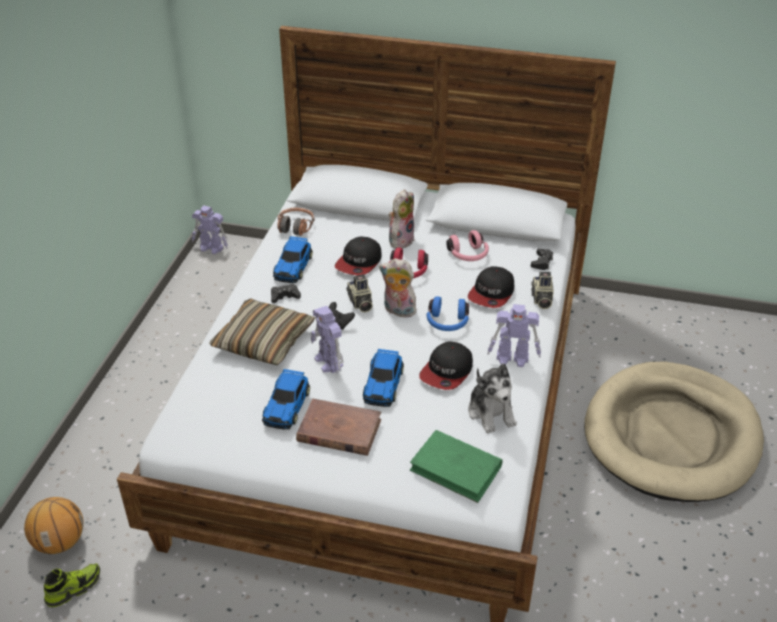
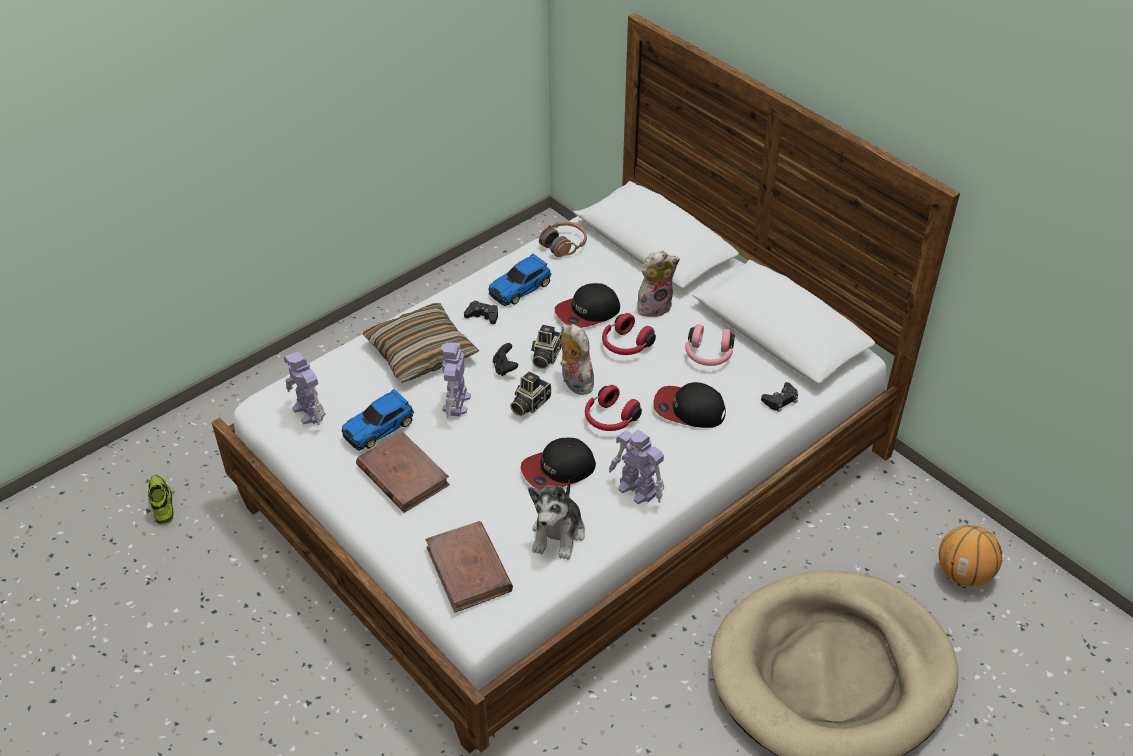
camera: 35 degrees right, 5 degrees up
basketball [24,497,84,554] -> basketball moved to [939,525,1002,586]
shoe [44,563,100,607] -> shoe turned 105 degrees counterclockwise [148,475,174,525]
toy robot [192,205,228,254] -> toy robot moved to [284,351,326,425]
toy car [363,349,404,407] -> none
green book [410,430,503,503] -> brown book [425,521,513,613]
blue headphones [427,296,469,331] -> red headphones [585,385,642,431]
cap [468,266,514,308] -> cap turned 45 degrees clockwise [653,382,726,428]
camera [531,272,554,309] -> camera moved to [510,371,551,416]

